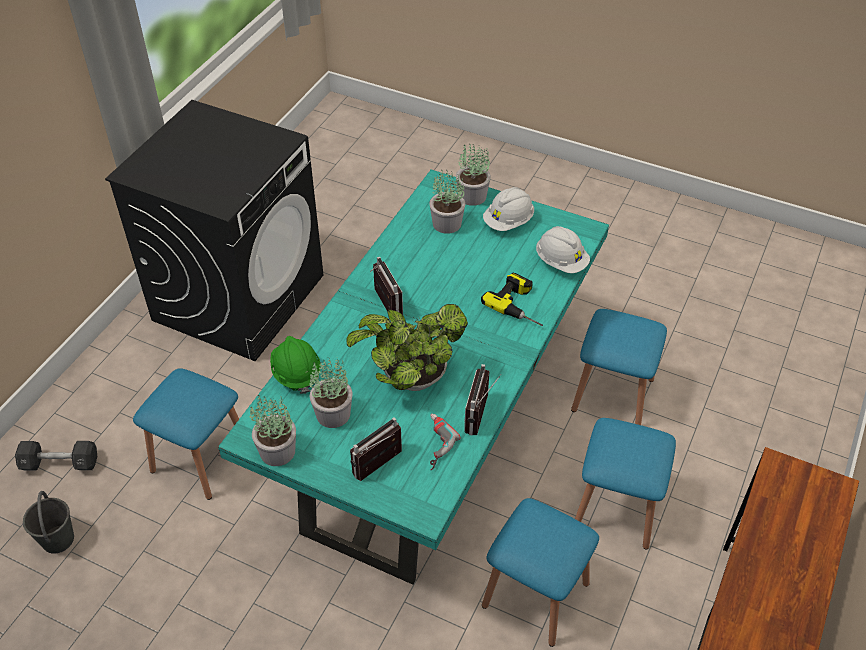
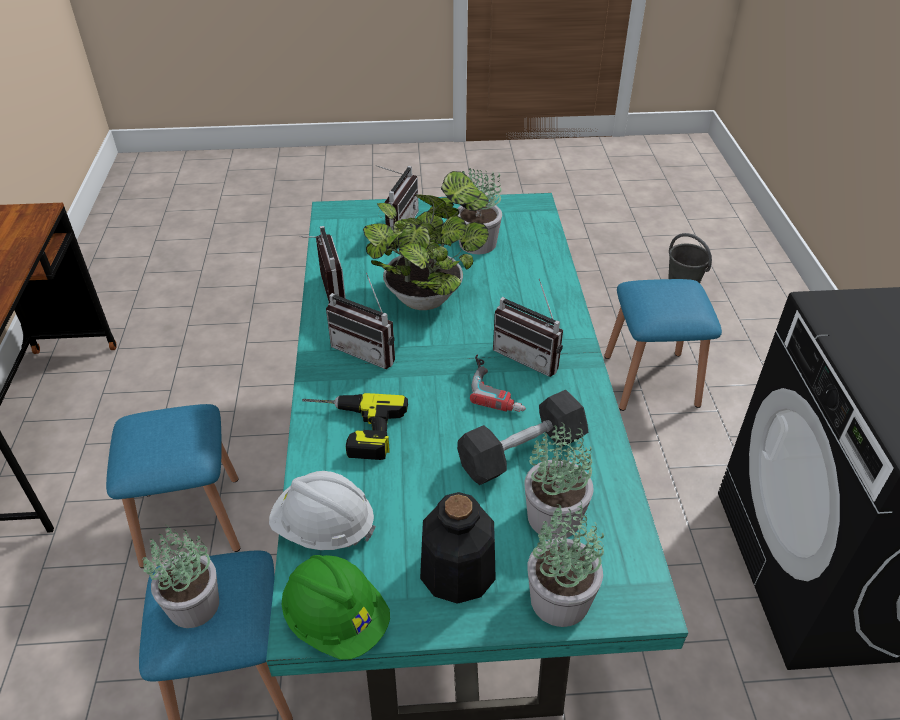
camera: 150 degrees right, 5 degrees down
black dumbbell [15,441,97,470] -> black dumbbell moved to [457,390,588,485]
potted plant [250,395,296,466] -> potted plant moved to [142,525,219,628]
green hard hat [270,336,321,394] -> green hard hat moved to [281,555,390,660]
power drill [430,414,461,470] -> power drill moved to [470,355,526,412]
blue stool [482,498,599,647] -> none
white hard hat [483,187,534,231] -> bottle [420,492,496,604]
none -> radio [326,273,395,369]

